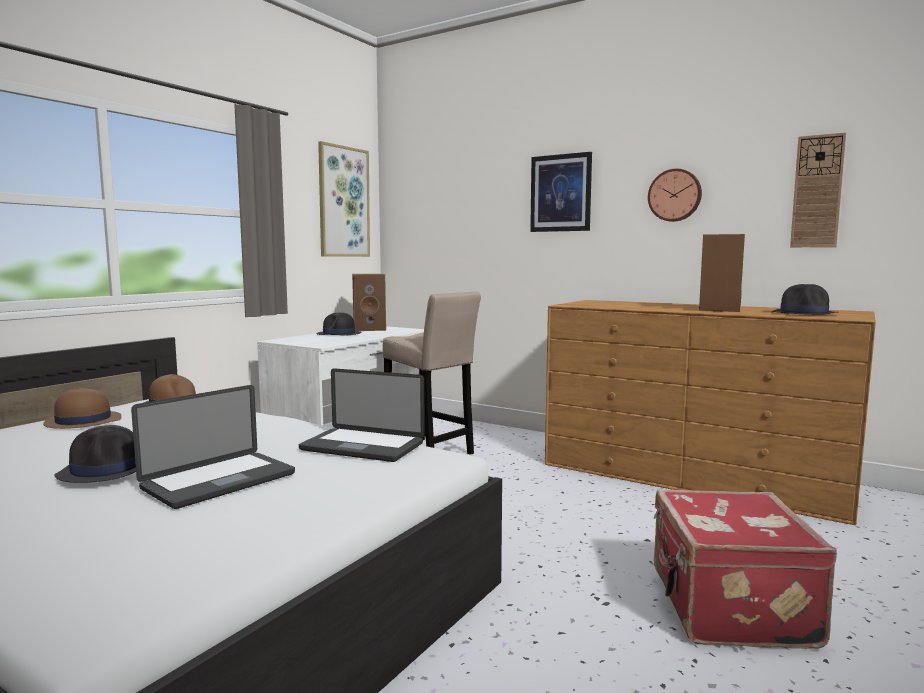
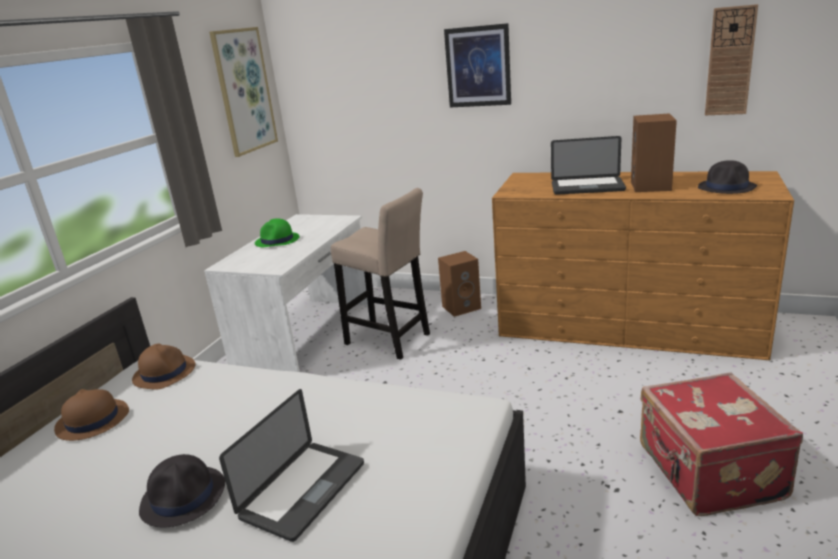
camera: 10 degrees left, 15 degrees up
laptop [299,368,425,462] -> laptop moved to [551,136,626,195]
black hat [317,312,361,336] -> green hat [255,218,300,247]
brown speaker [352,274,386,331] -> brown speaker moved to [438,251,481,317]
wall clock [648,169,702,222] -> none

